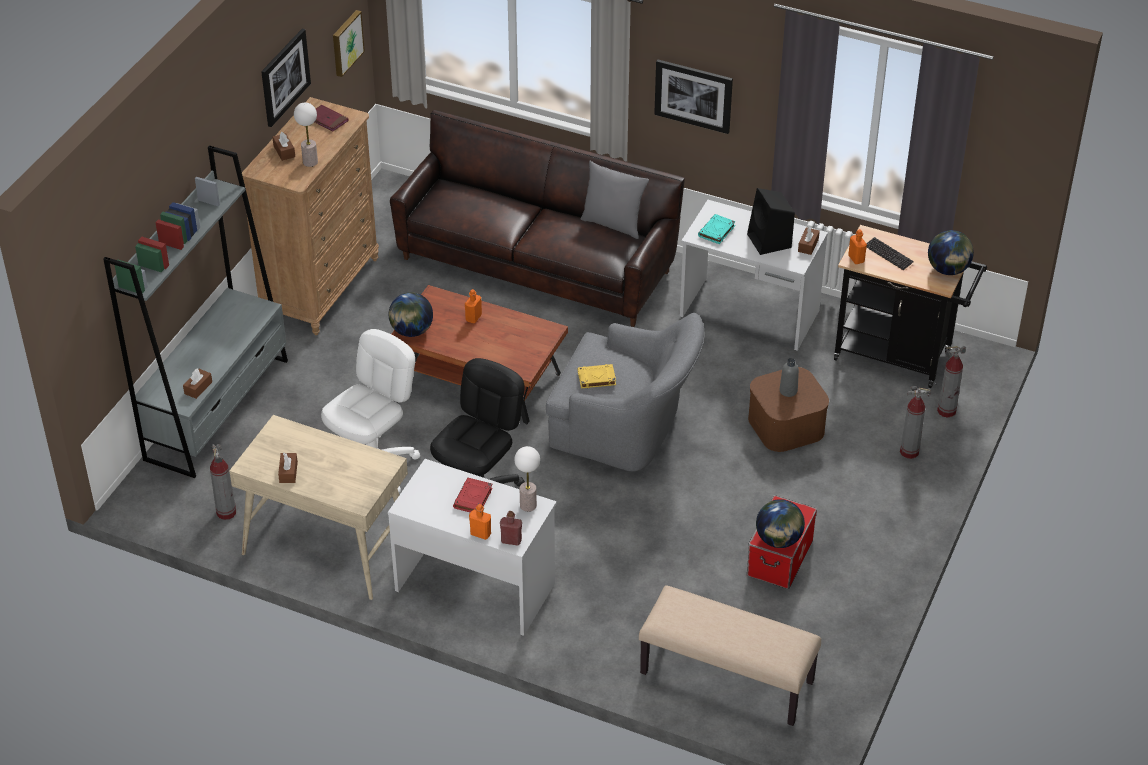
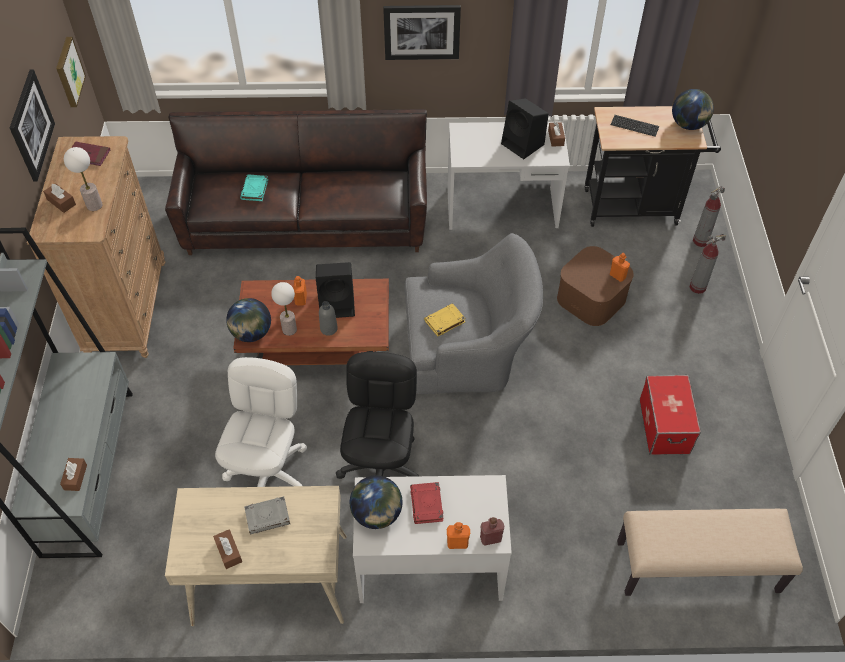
camera: 25 degrees left, 10 degrees up
fire extinguisher [210,444,236,520] -> none
table lamp [514,446,540,512] -> table lamp moved to [271,282,297,336]
grey pillow [581,161,649,239] -> none
turquoise book [698,214,735,244] -> turquoise book moved to [240,174,268,201]
globe [756,499,805,548] -> globe moved to [350,475,403,529]
grey bottle [780,358,799,397] -> grey bottle moved to [319,301,338,336]
orange bottle [848,229,867,264] -> orange bottle moved to [610,253,630,282]
none -> grey book [244,496,290,534]
none -> black speaker [316,262,355,318]

